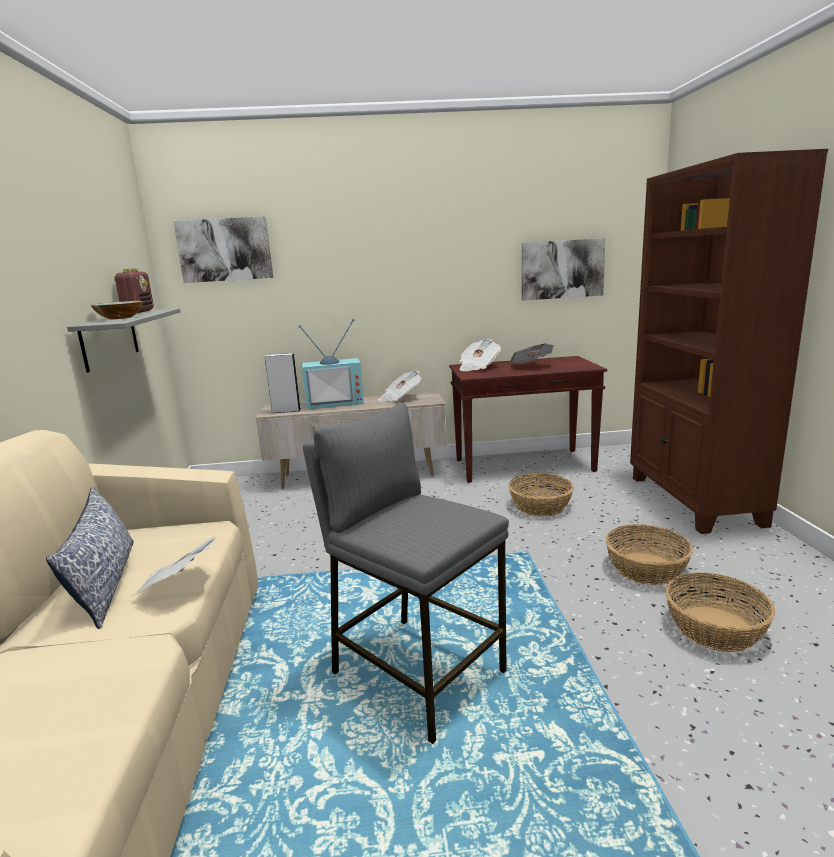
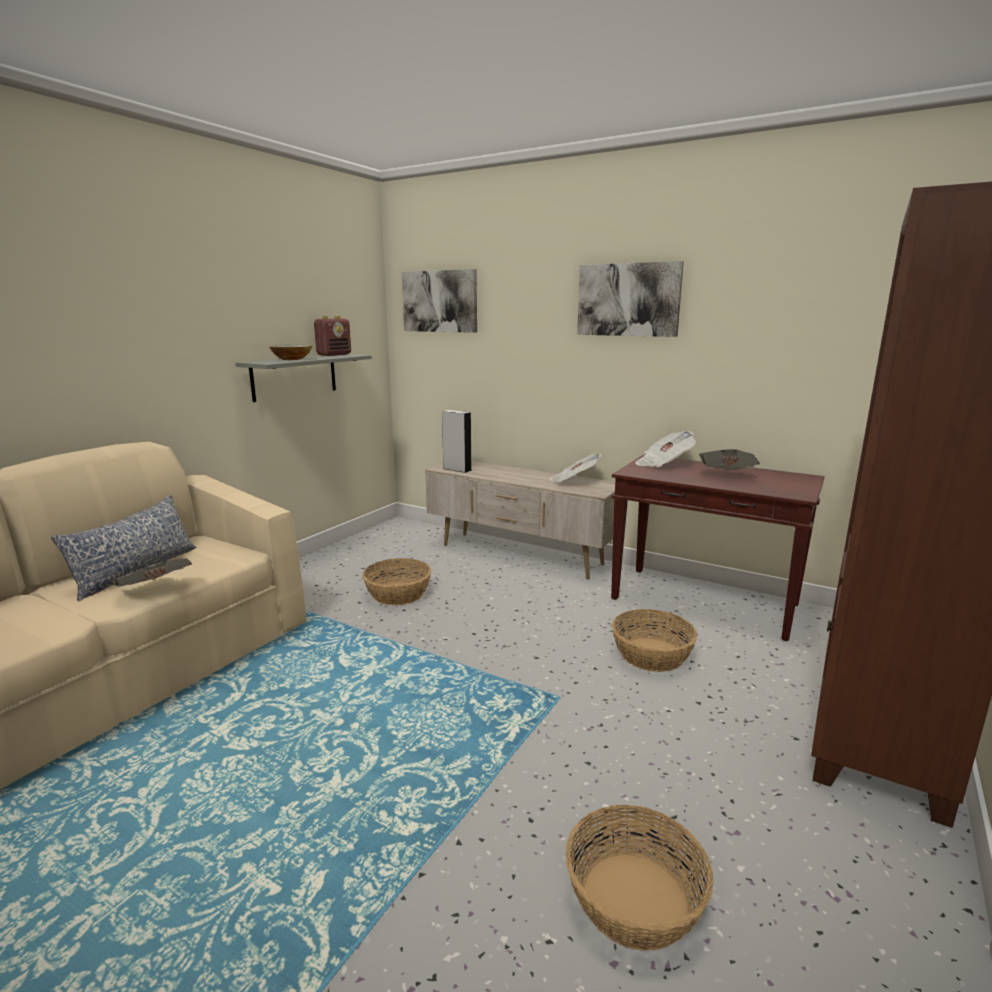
camera: 35 degrees right, 0 degrees up
television [298,318,364,410] -> none
grey stool [303,403,509,744] -> none
picture [522,238,606,300] -> picture moved to [577,261,684,337]
basket [605,524,693,585] -> basket moved to [362,558,431,605]

